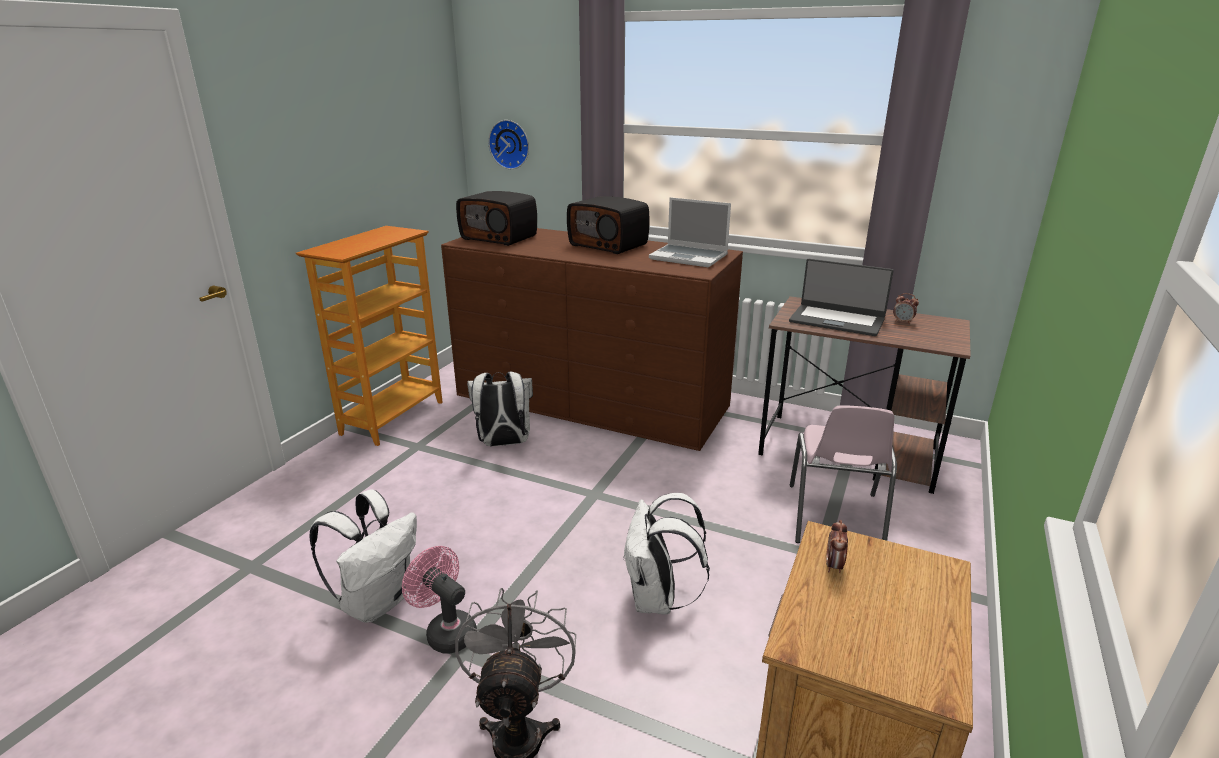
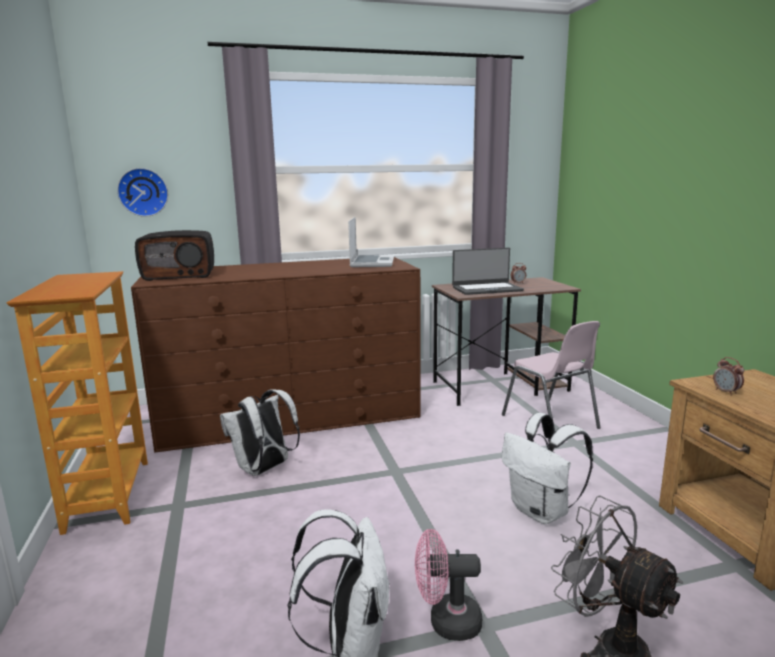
camera: 40 degrees left, 10 degrees down
radio [567,196,649,254] -> none
laptop [649,197,731,267] -> laptop turned 75 degrees counterclockwise [348,217,394,267]

